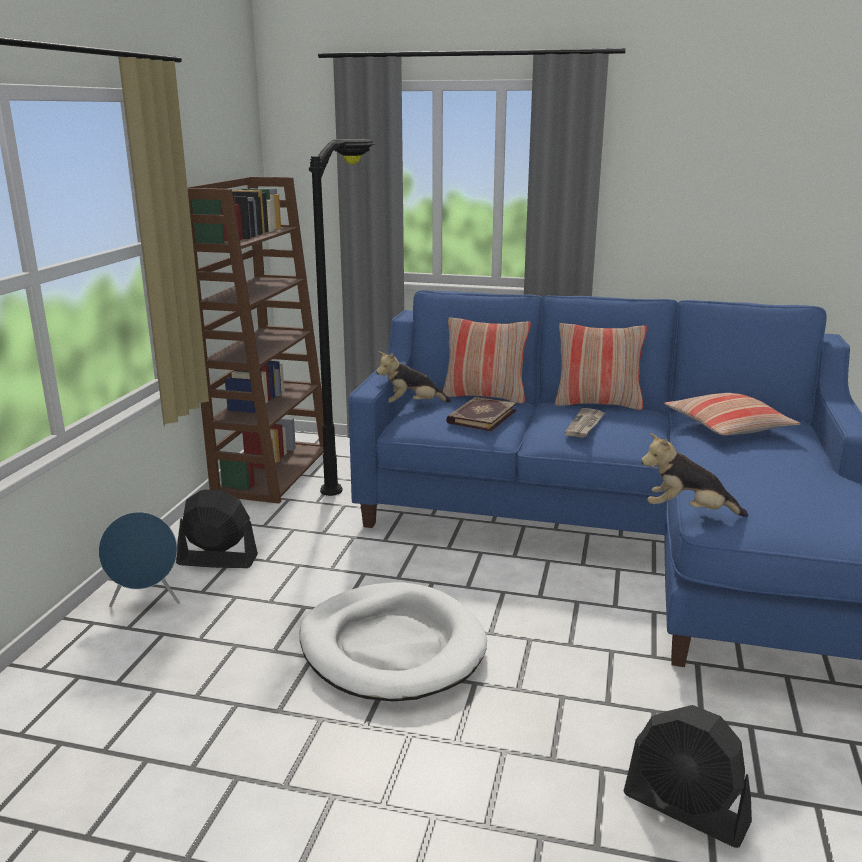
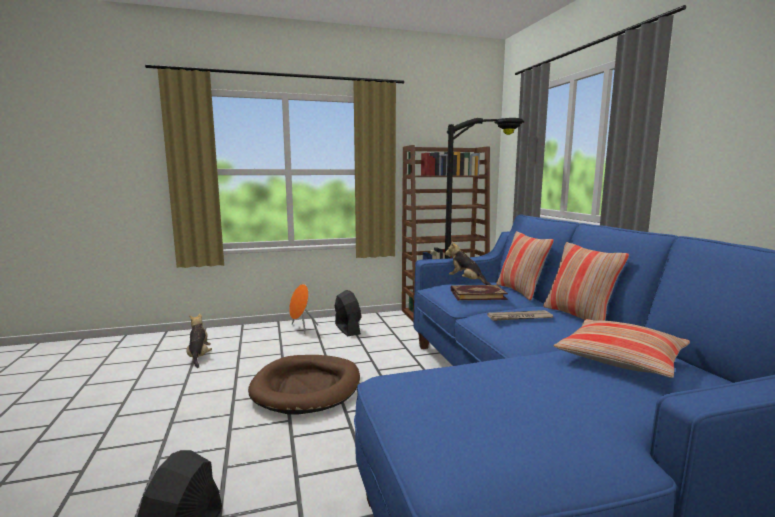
camera: 60 degrees right, 10 degrees down
blue speaker [98,512,180,607] -> orange speaker [289,284,318,334]
white dog bed [300,582,487,702] -> brown dog bed [248,355,360,415]
plush toy [641,433,748,517] -> plush toy moved to [186,314,212,368]

